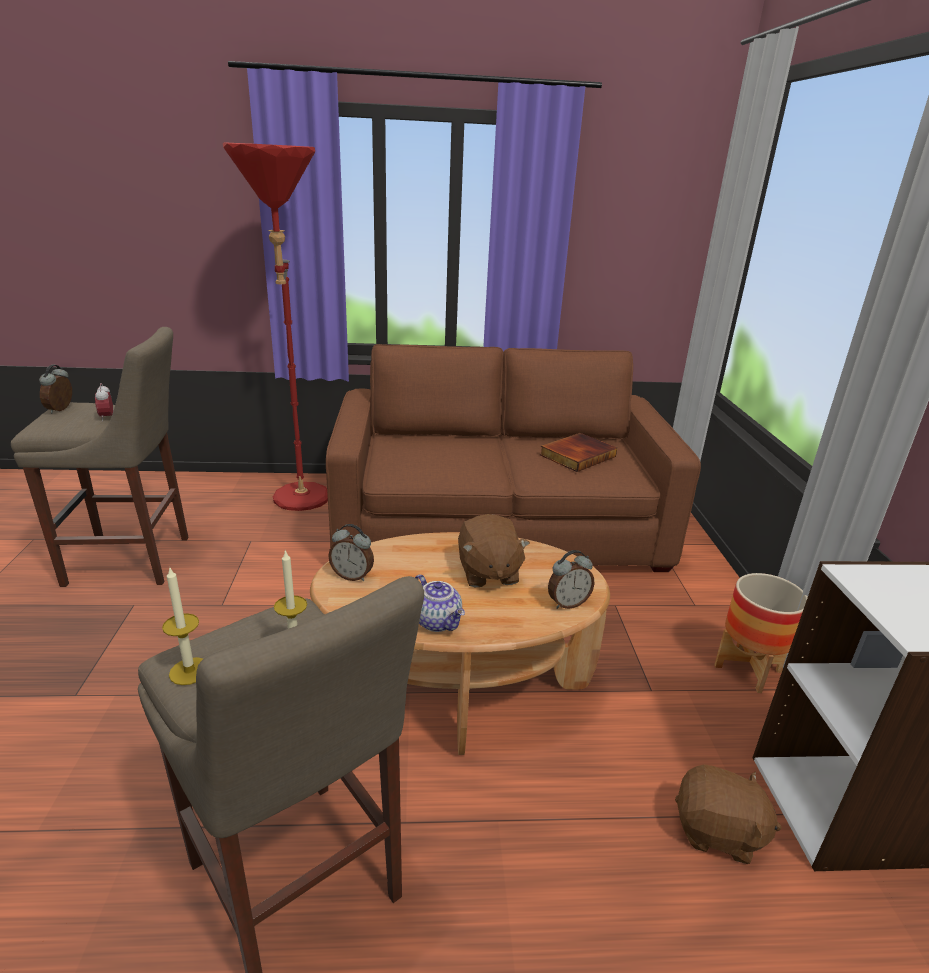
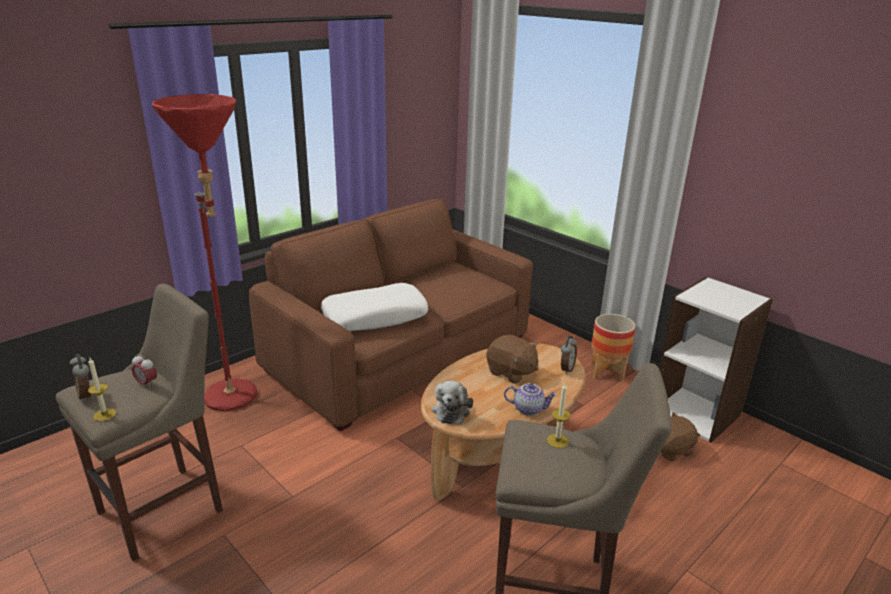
camera: 40 degrees left, 0 degrees up
candle [162,566,203,685] -> candle moved to [88,358,116,421]
alarm clock [328,524,374,581] -> plush toy [432,380,473,425]
book [540,433,617,472] -> none
none -> white pillow [321,283,428,331]

